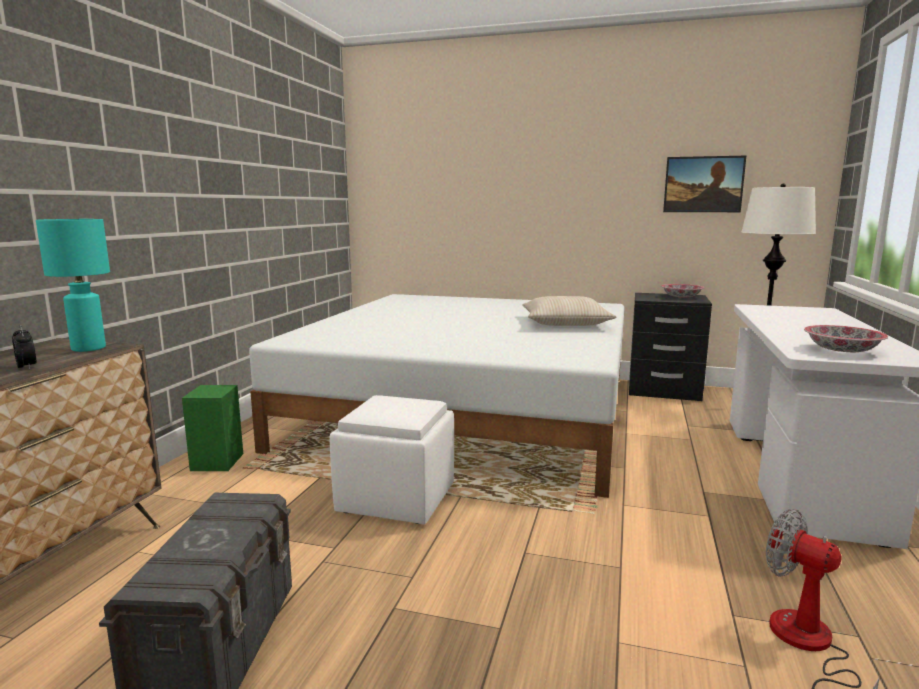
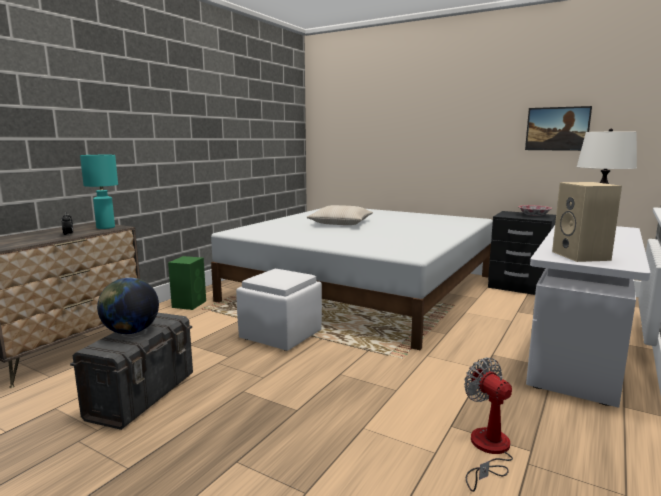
camera: 15 degrees right, 0 degrees up
beige pillow [522,296,616,326] -> beige pillow moved to [306,205,373,225]
bowl [804,325,888,352] -> beige speaker [552,182,622,262]
none -> globe [97,278,159,334]

